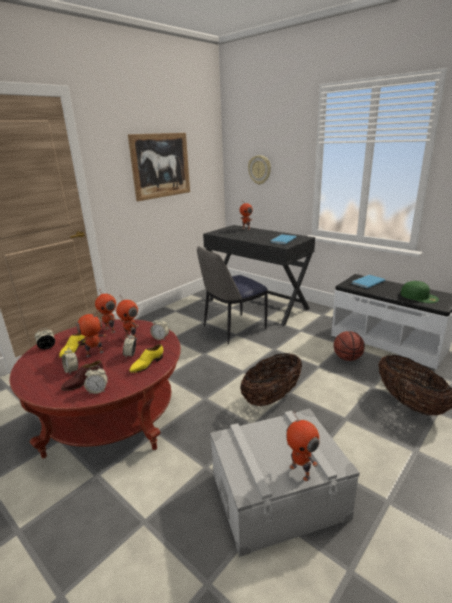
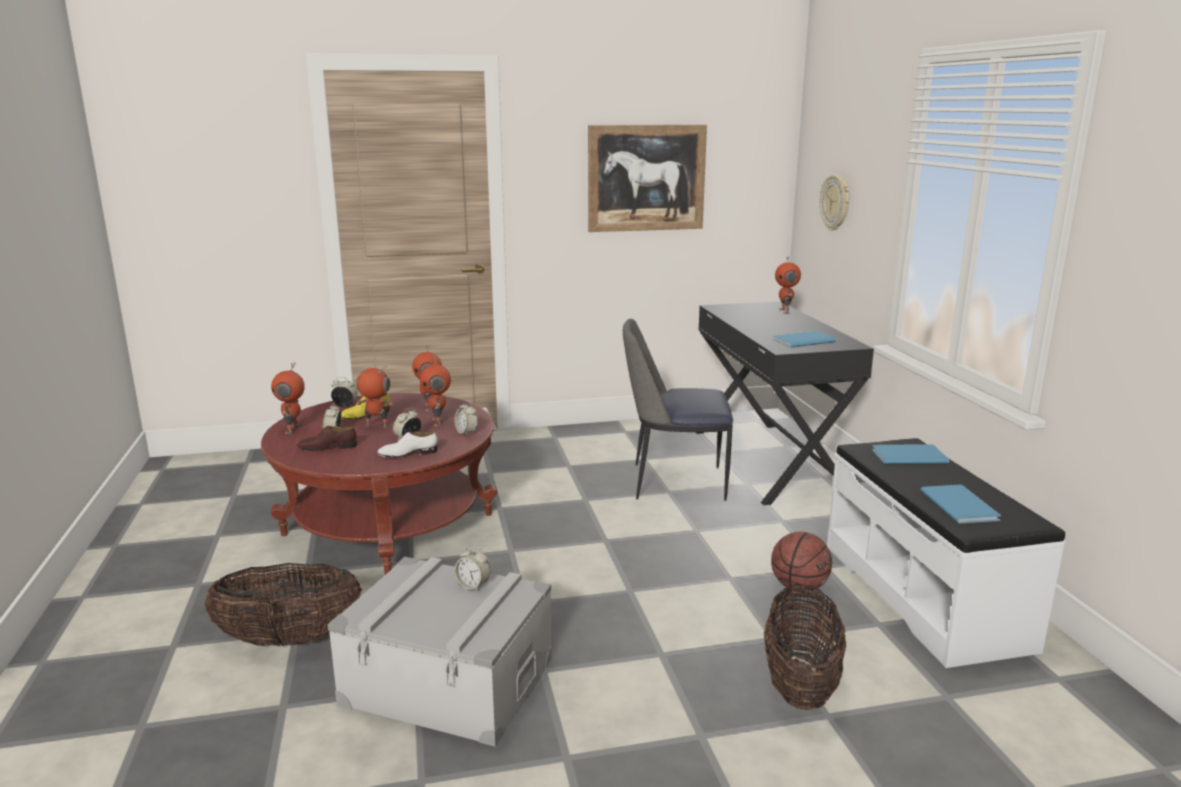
camera: 35 degrees right, 5 degrees down
alarm clock [84,366,108,394] -> alarm clock moved to [454,545,490,591]
yellow shoe [129,344,163,373] -> white shoe [377,432,437,458]
basket [240,353,302,406] -> basket moved to [205,563,362,646]
toy robot [286,410,320,481] -> toy robot moved to [271,362,305,434]
green cap [401,281,439,303] -> blue book [921,485,1001,524]

